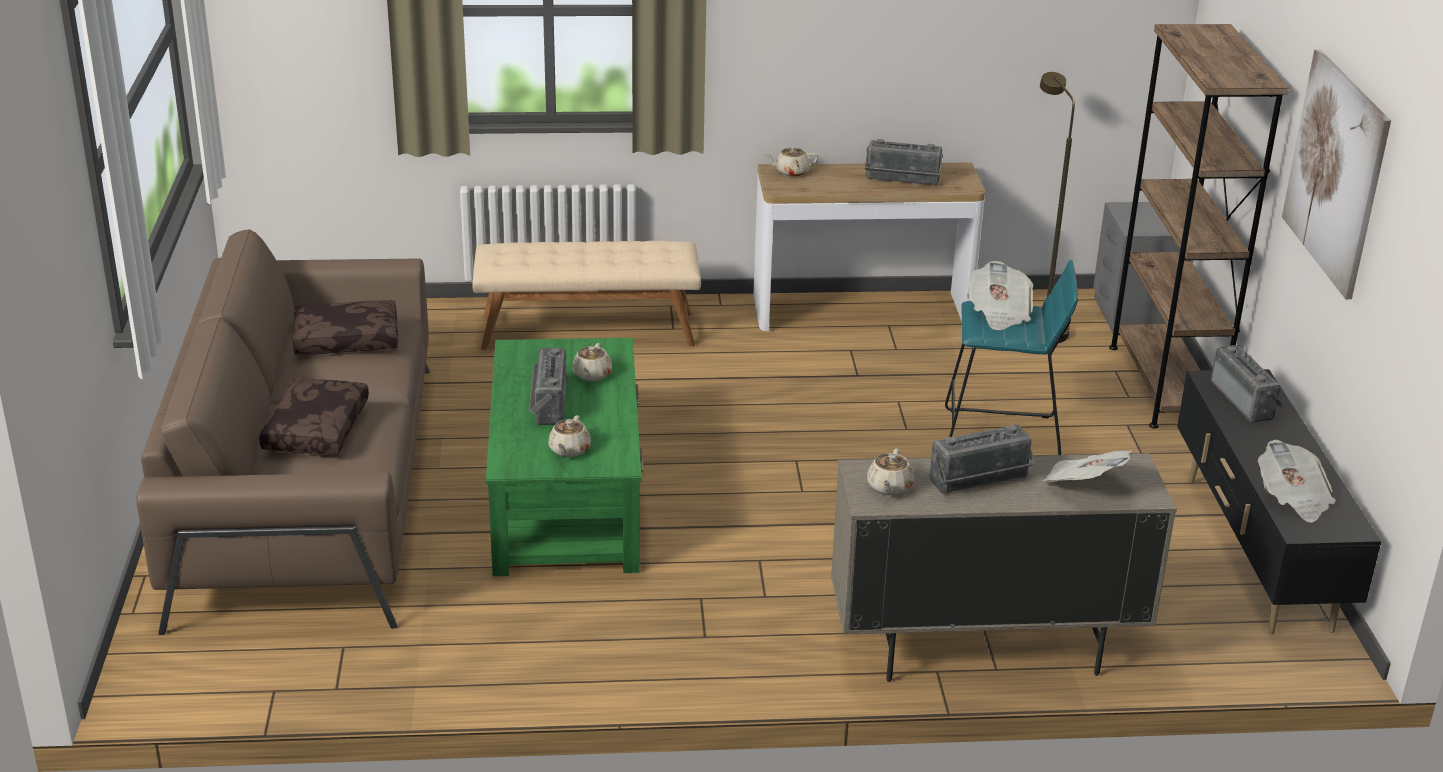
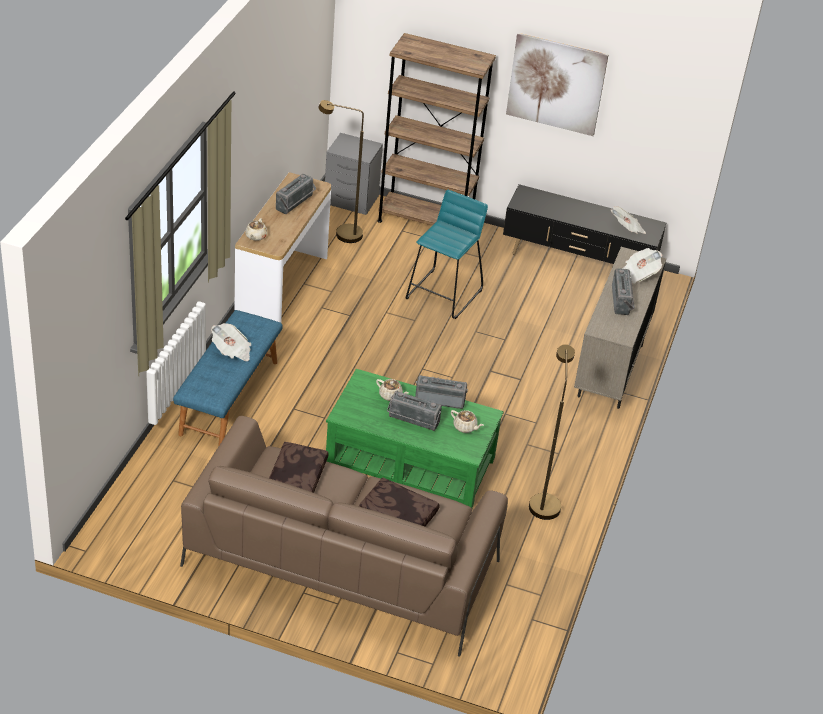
camera: 70 degrees left, 10 degrees up
beige bench [472,241,701,350] -> blue bench [173,310,283,447]
beige teapot [867,449,914,496] -> none
newspaper [967,261,1033,330] -> newspaper moved to [211,323,251,361]
radio [1211,345,1284,422] -> radio moved to [415,375,468,409]
none -> brown floor lamp [529,344,575,520]

